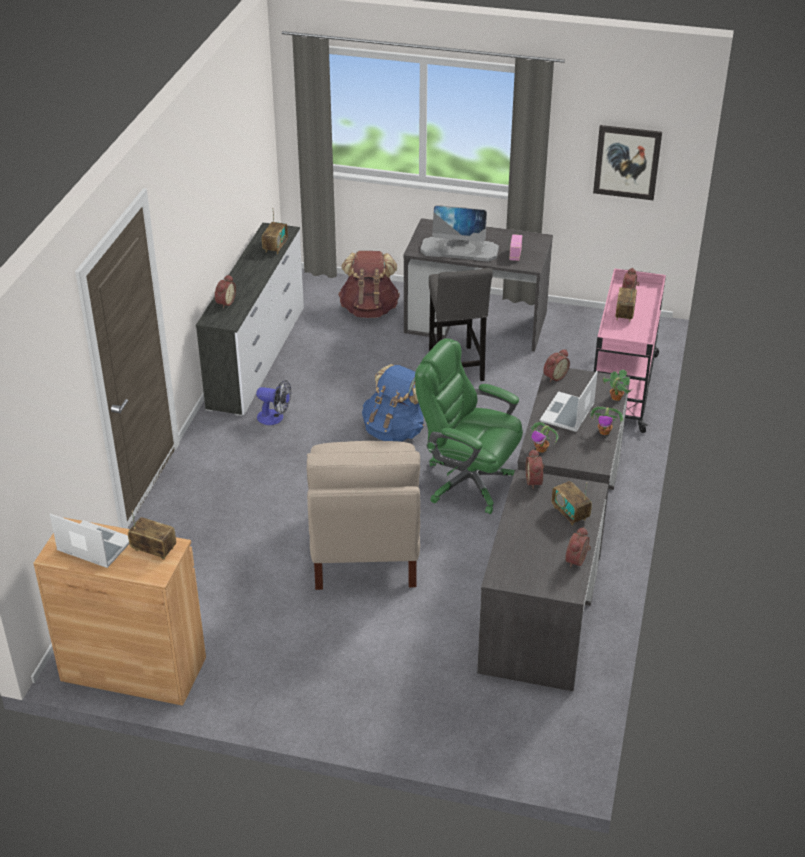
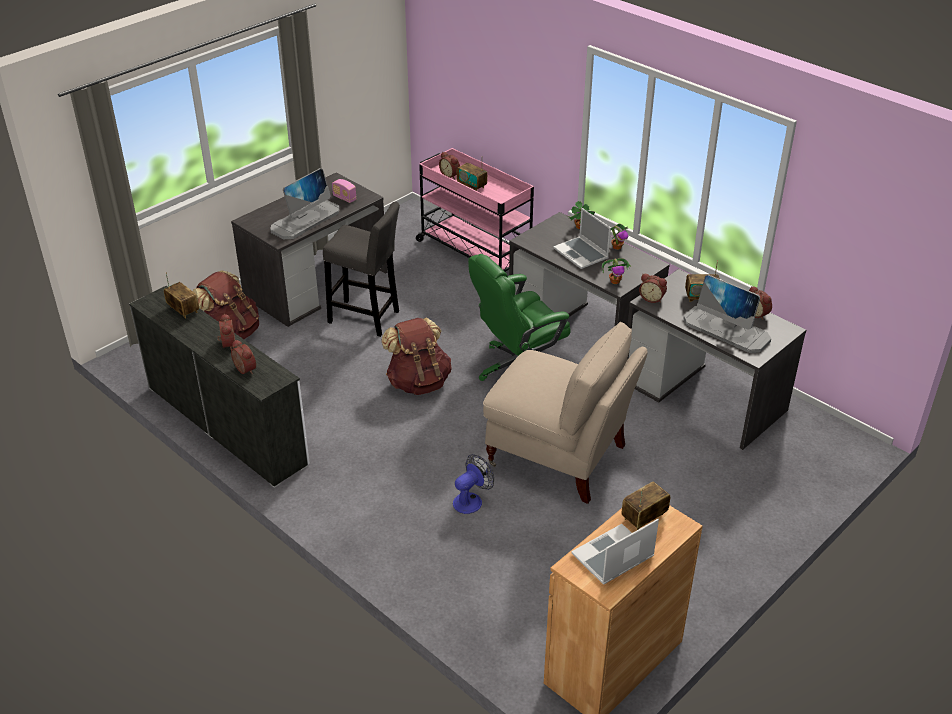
camera: 60 degrees left, 0 degrees up
fan [256,380,291,425] -> fan moved to [453,454,494,514]
blue backpack [362,364,424,442] -> brown backpack [381,317,452,395]
alarm clock [543,349,570,382] -> alarm clock moved to [217,313,235,350]
picture [593,125,662,200] -> none
none -> monitor [683,275,771,353]

